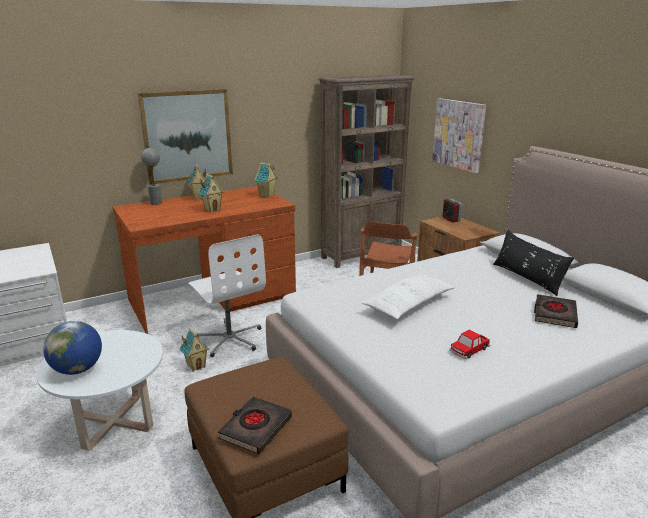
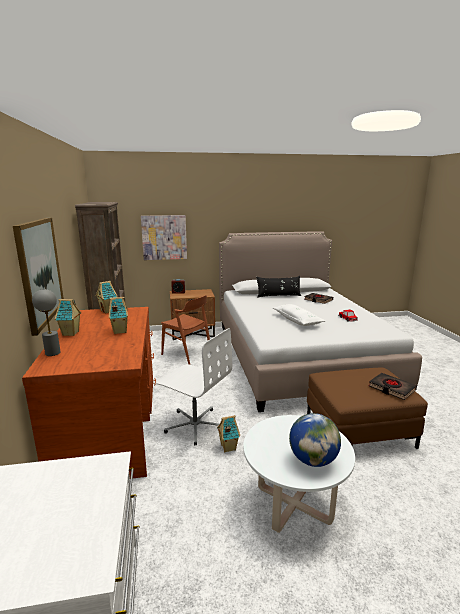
camera: 70 degrees left, 5 degrees down
white office chair [188,234,266,357] -> white office chair turned 45 degrees clockwise [156,328,232,446]

